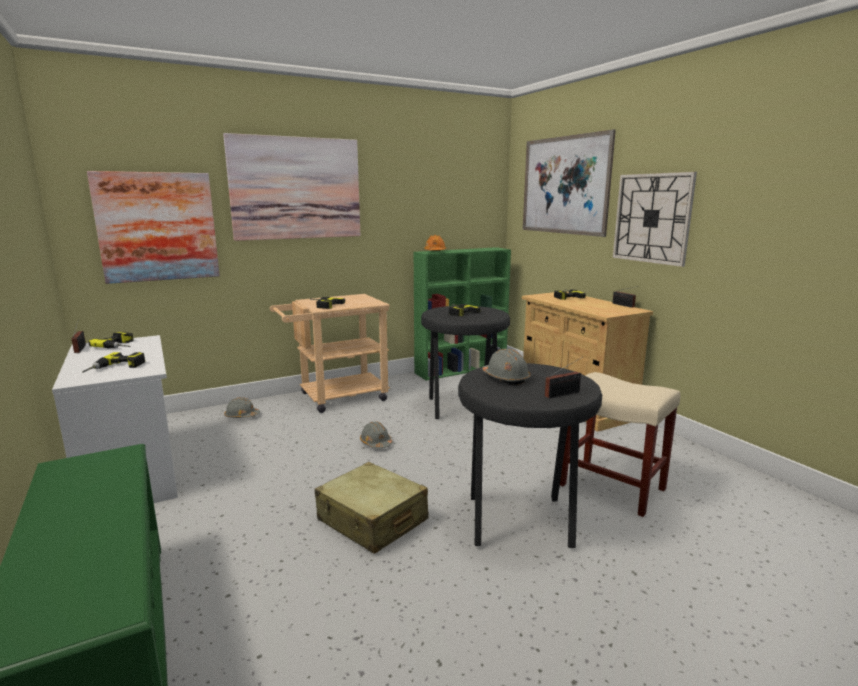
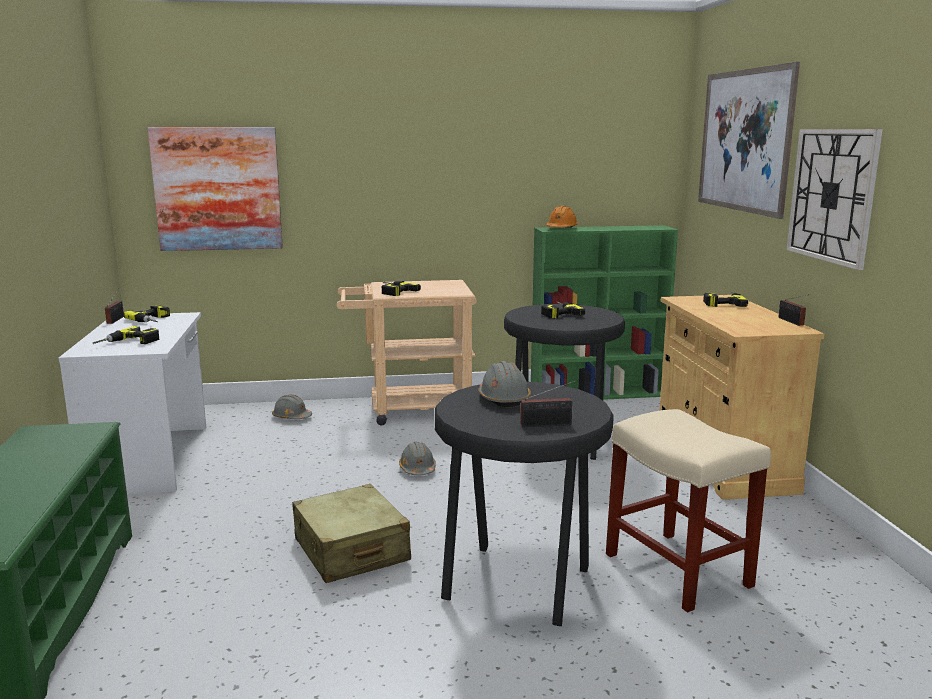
camera: 20 degrees right, 0 degrees up
picture [223,133,361,241] -> none

